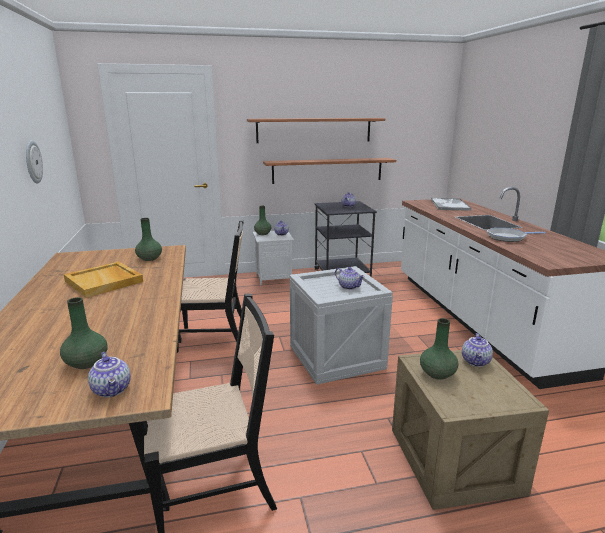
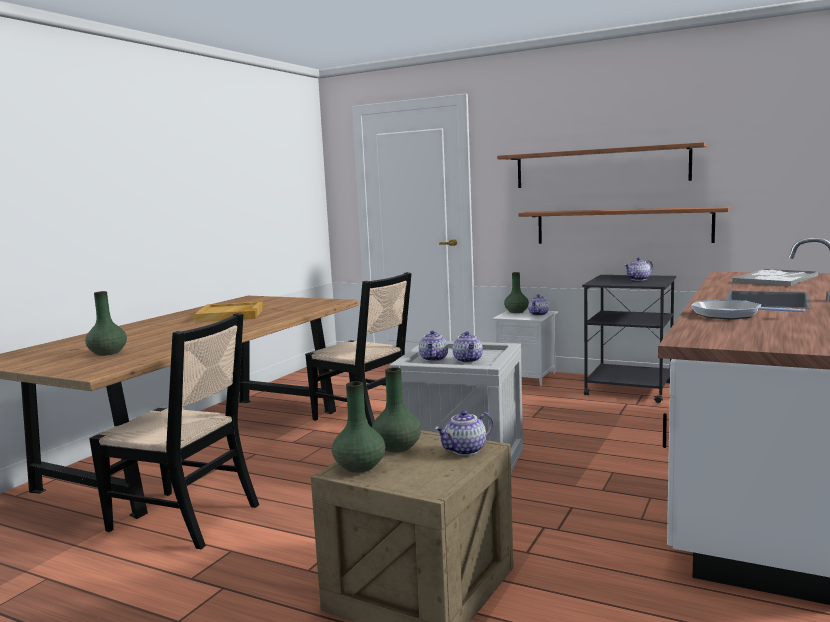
camera: 40 degrees right, 10 degrees down
wall clock [26,140,43,184] -> none
teapot [88,352,131,397] -> teapot moved to [419,331,448,362]
green vase [135,218,162,261] -> green vase moved to [332,381,385,473]

